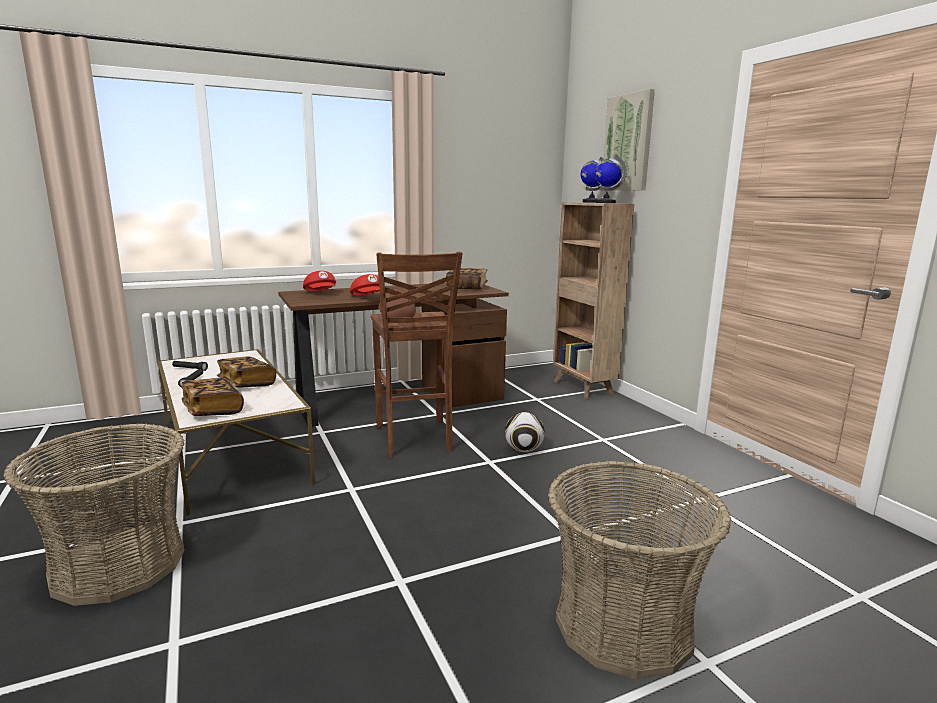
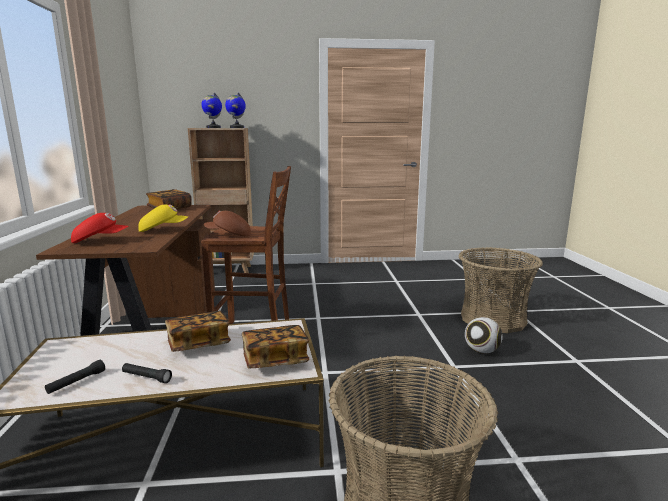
camera: 70 degrees left, 0 degrees up
red cap [350,274,380,296] -> yellow cap [138,204,188,232]
football [505,412,545,452] -> football moved to [465,317,503,354]
picture [603,89,655,190] -> none

